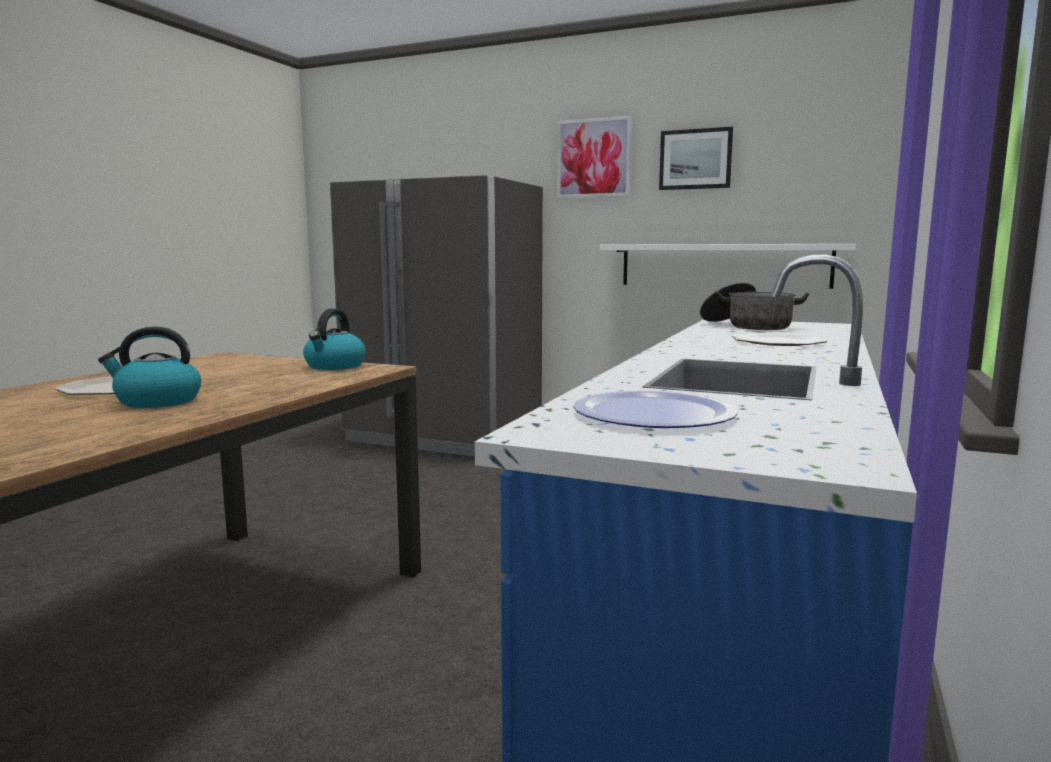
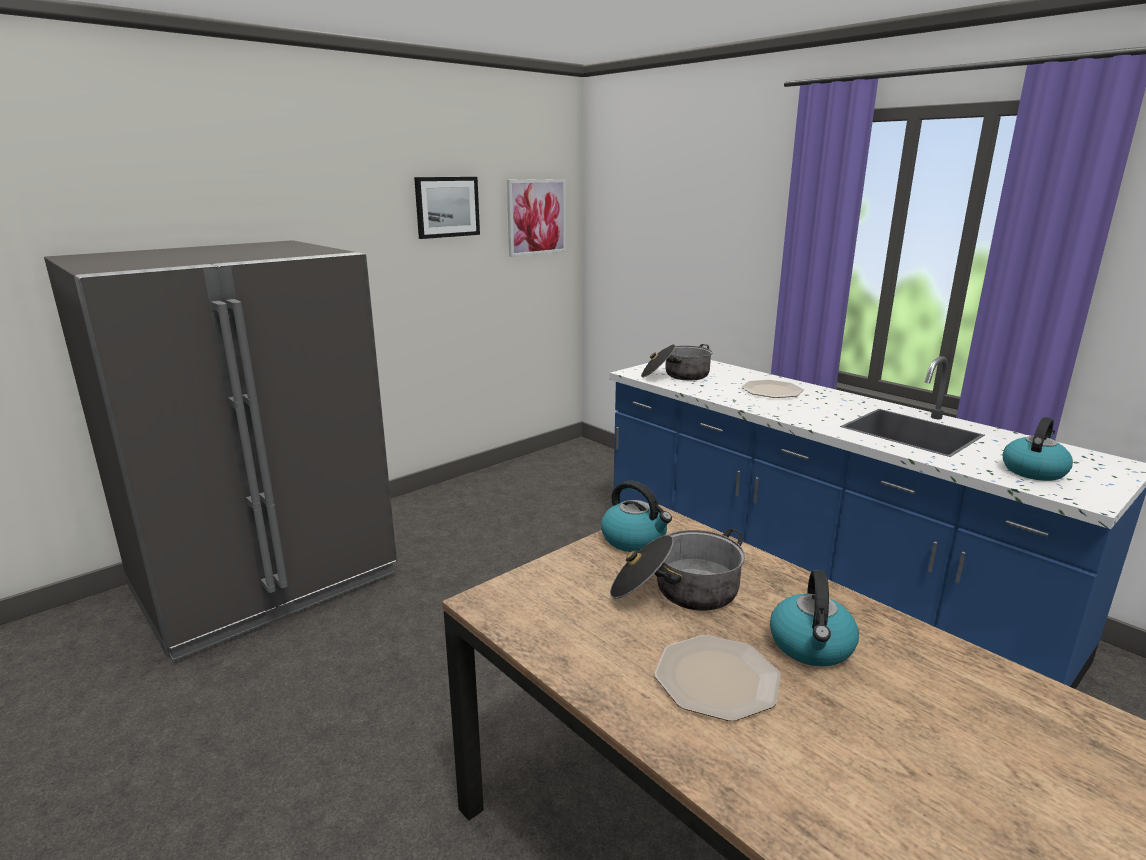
camera: 65 degrees left, 10 degrees up
picture [557,116,632,198] -> picture moved to [507,179,566,257]
plate [573,390,738,428] -> kettle [1003,417,1073,481]
white shelf [600,244,856,289] -> none
none -> cooking pot [610,528,745,611]

